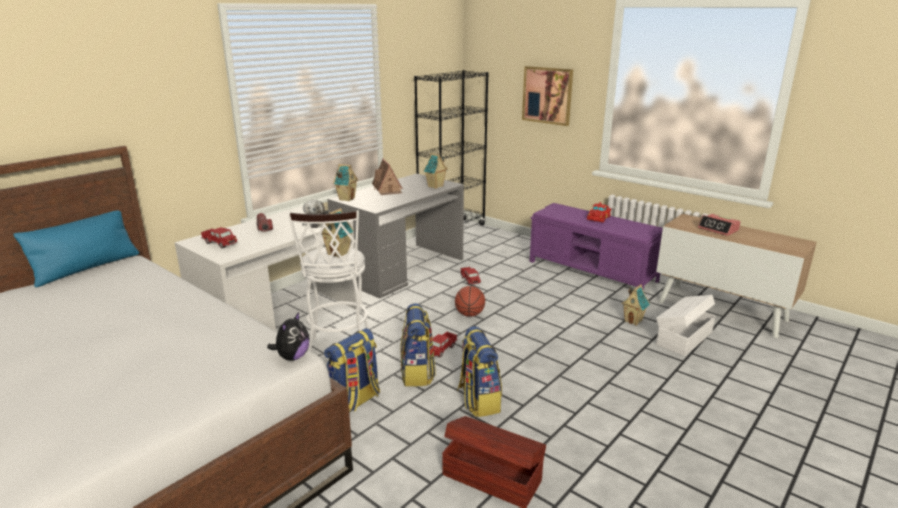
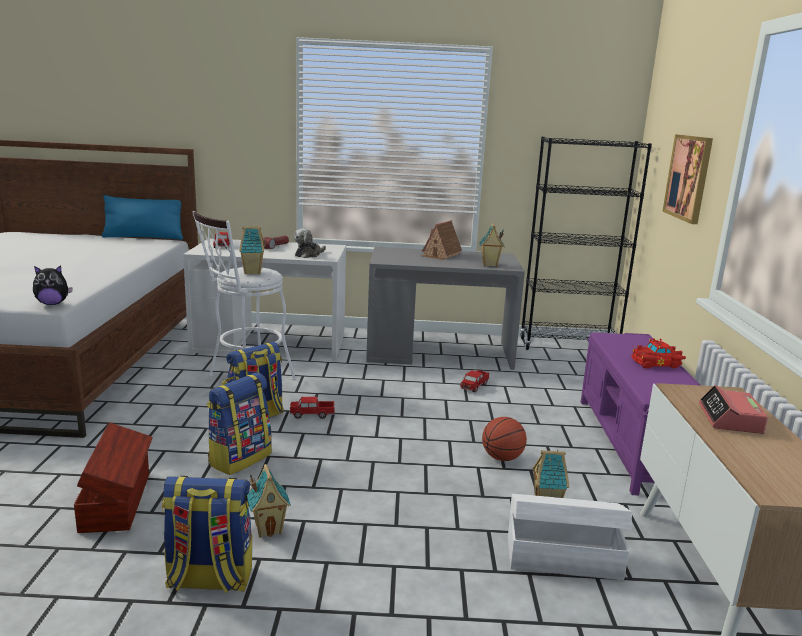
camera: 50 degrees right, 5 degrees down
backpack [324,328,380,413] -> backpack moved to [162,476,252,593]
toy house [333,164,358,201] -> toy house moved to [247,464,291,538]
basketball [455,286,485,317] -> basketball moved to [482,417,527,461]

